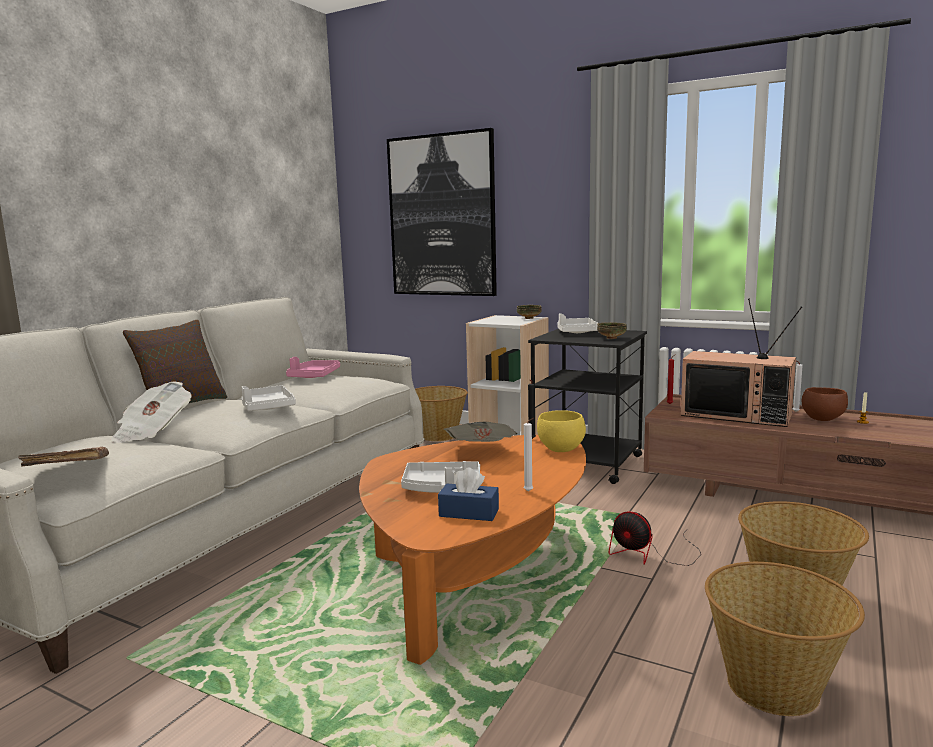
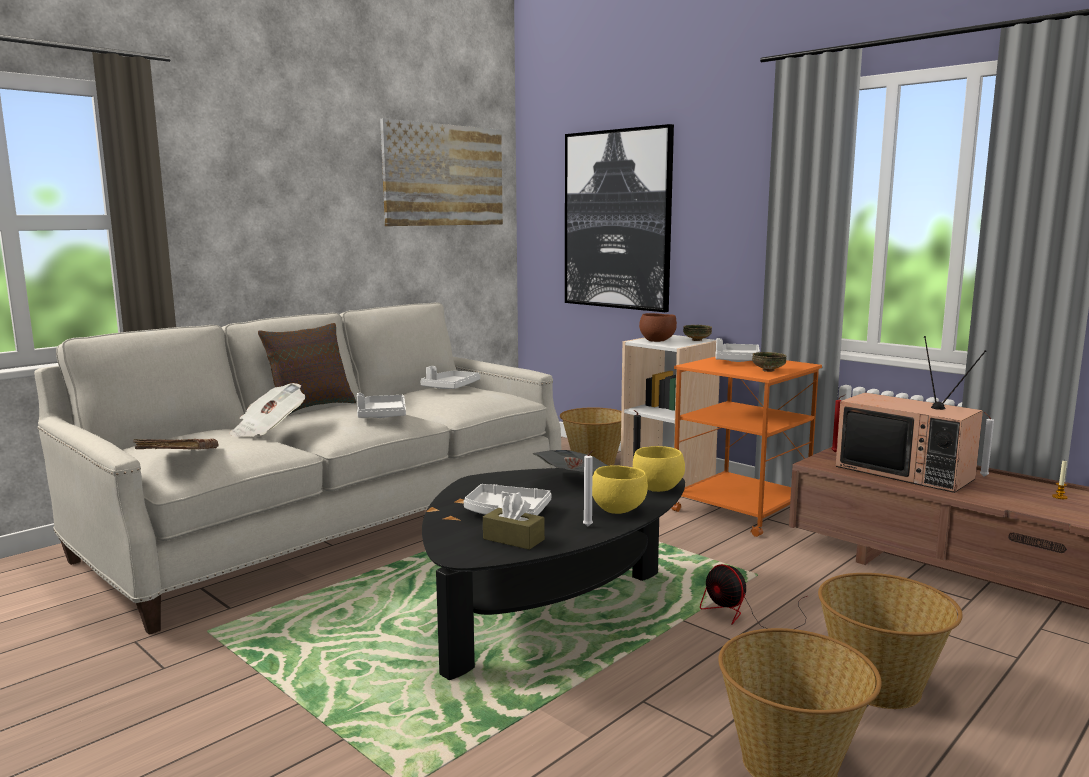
camera: 15 degrees right, 0 degrees up
pink tray [286,357,340,378] -> white tray [420,366,480,389]
orange coffee table [359,435,586,665] -> black coffee table [422,468,685,680]
blue tissue box [438,467,499,521] -> brown tissue box [483,494,545,550]
black cart [528,329,647,484] -> orange cart [671,357,822,537]
brown bowl [802,387,848,421] -> brown bowl moved to [639,313,677,342]
none -> picture [380,118,503,226]
none -> yellow bowl [592,465,648,514]

